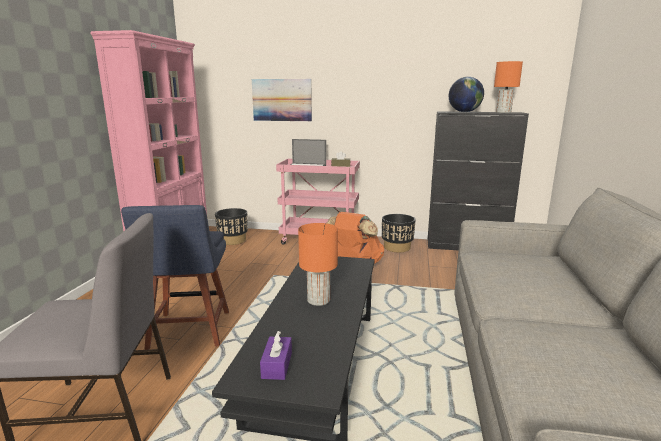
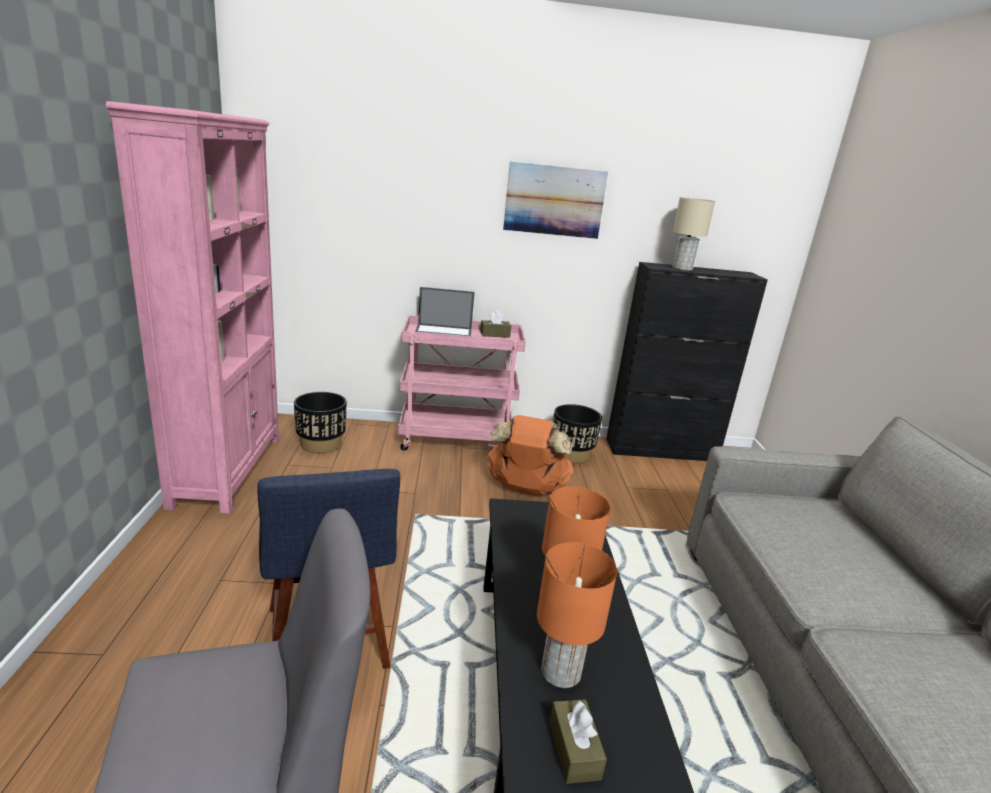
camera: 15 degrees left, 5 degrees up
picture [252,79,312,121] -> picture moved to [503,162,608,239]
purple tissue box [260,331,292,380] -> brown tissue box [549,700,607,784]
globe [449,77,484,112] -> beige table lamp [672,197,715,271]
orange table lamp [494,61,523,113] -> orange table lamp moved to [537,542,617,688]

